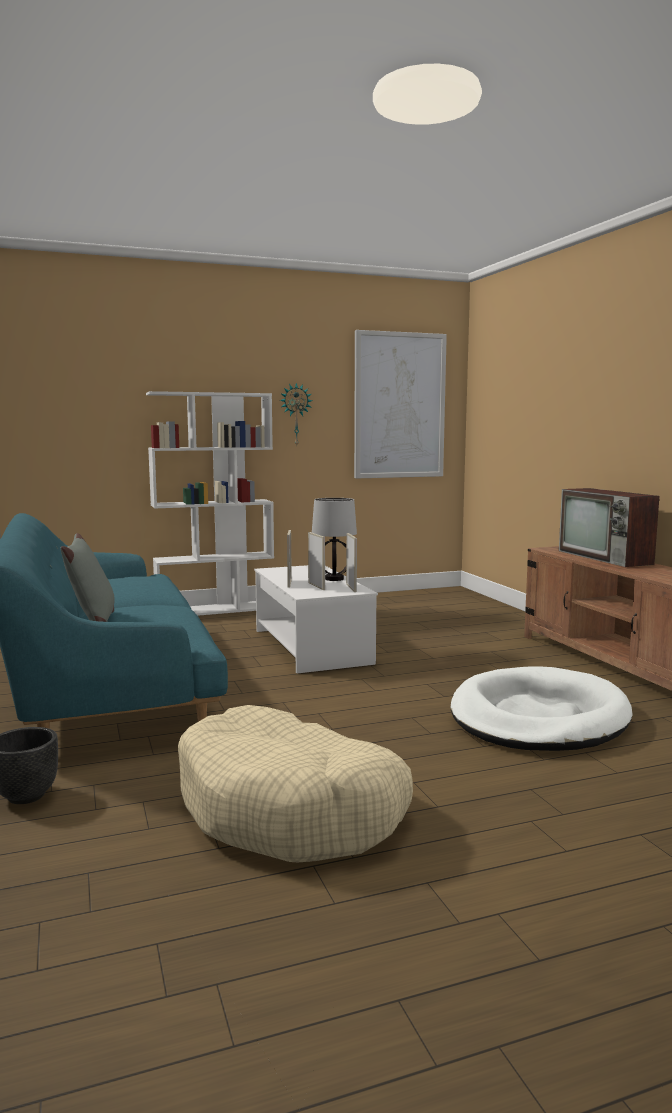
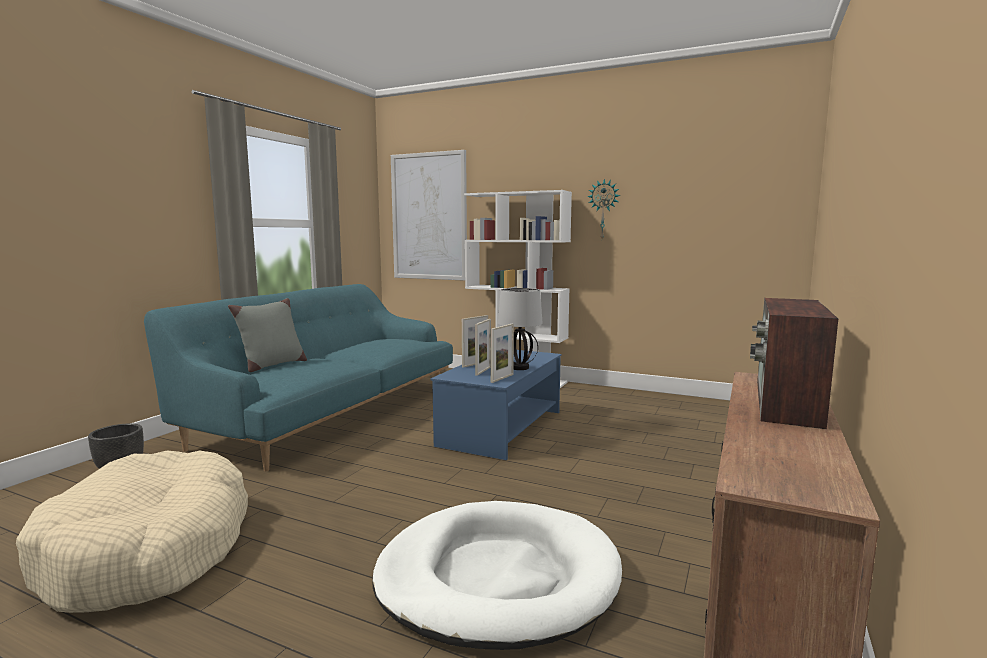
camera: 45 degrees right, 0 degrees up
white coffee table [254,565,378,673] -> blue coffee table [431,350,562,460]
picture [354,330,447,478] -> picture moved to [391,150,467,281]

